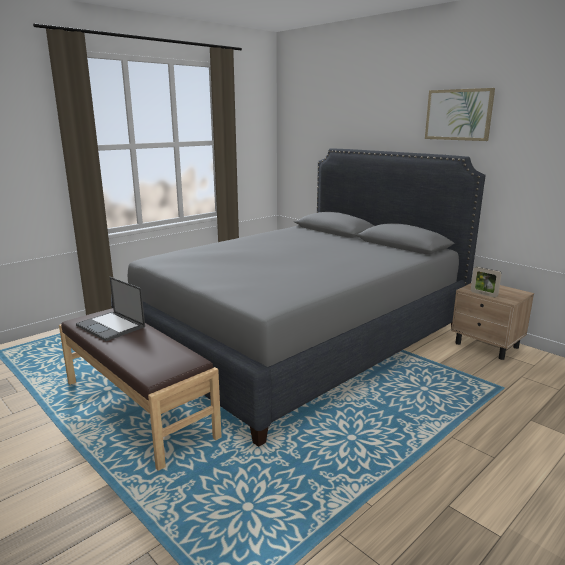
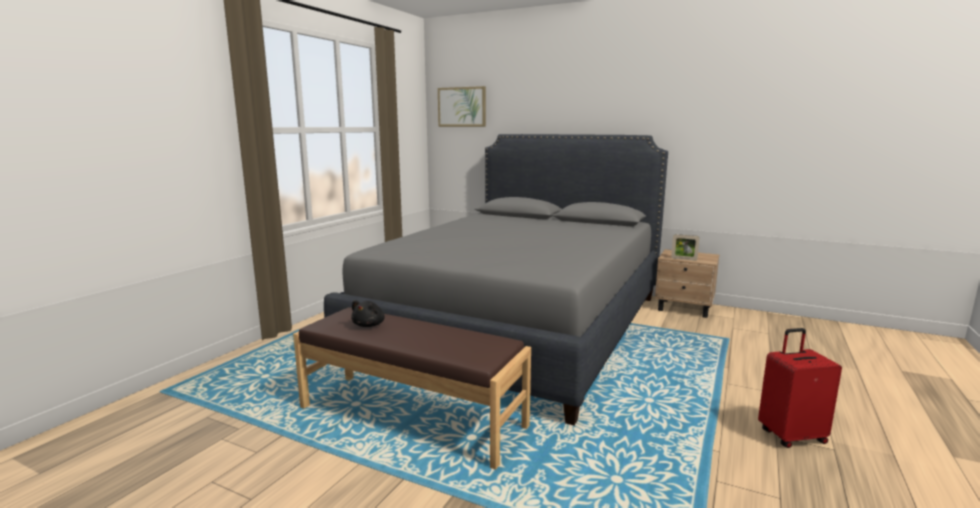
camera: 20 degrees left, 5 degrees down
laptop [76,277,145,341] -> black plush toy [351,300,385,327]
picture [425,88,495,141] -> picture moved to [438,86,486,127]
none -> red suitcase [758,328,842,448]

